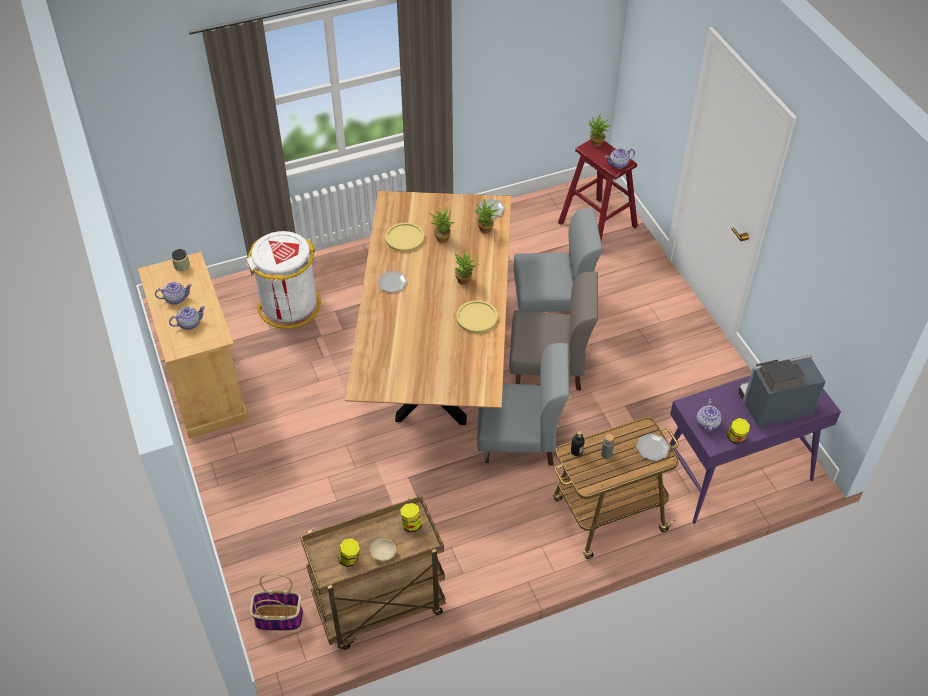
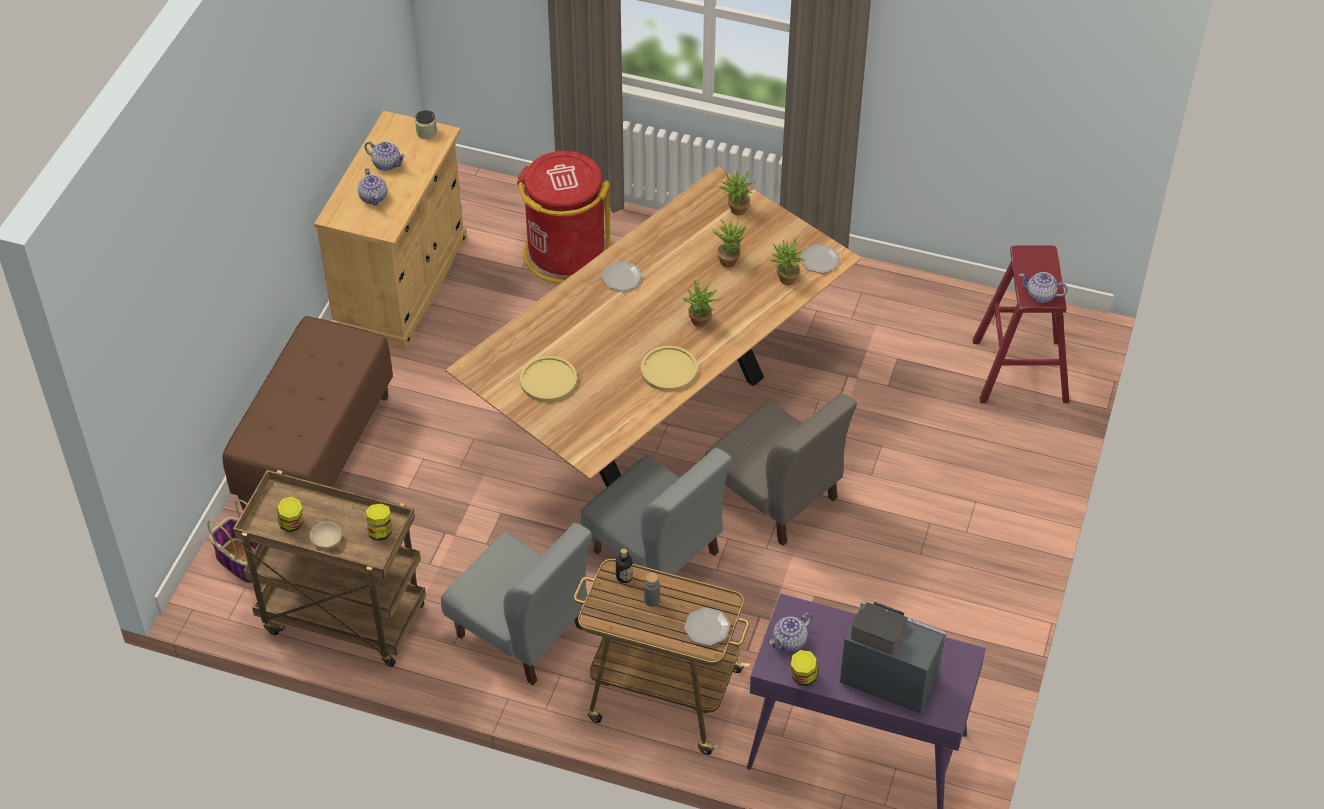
camera: 40 degrees right, 0 degrees up
teapot [169,306,205,330] -> teapot turned 60 degrees clockwise [358,168,387,206]
white trash can [247,231,321,329] -> red trash can [517,151,610,284]
yellow plate [385,223,424,252] -> yellow plate moved to [520,356,577,402]
grey chair [513,207,602,312] -> grey chair moved to [441,523,592,685]
potted plant [589,114,611,147] -> potted plant moved to [718,170,755,215]
none -> brown bench [222,316,393,510]

